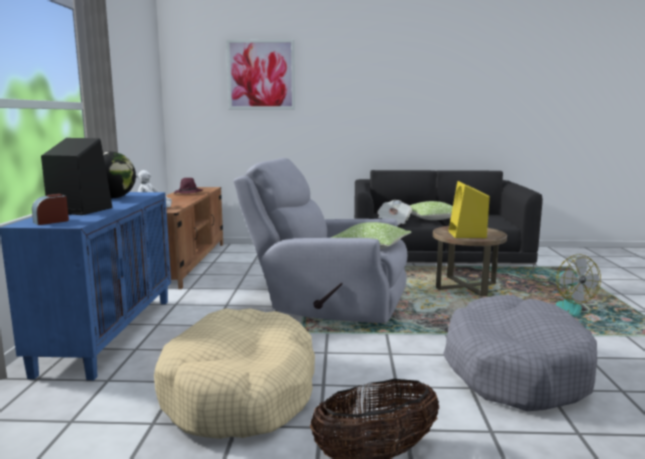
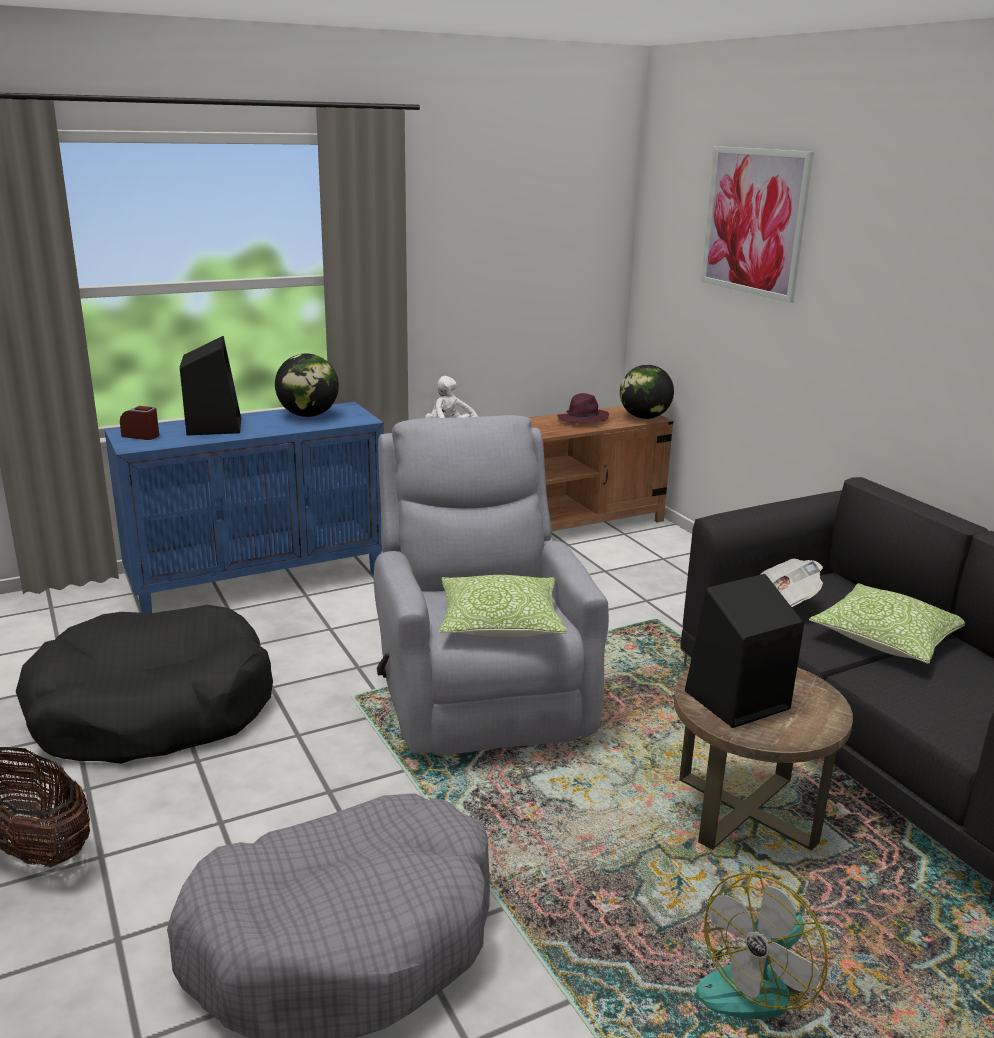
camera: 60 degrees right, 10 degrees up
beige dog bed [154,308,315,439] -> black dog bed [16,605,273,764]
yellow speaker [448,181,490,238] -> black speaker [685,574,804,728]
none -> globe [620,365,674,419]

